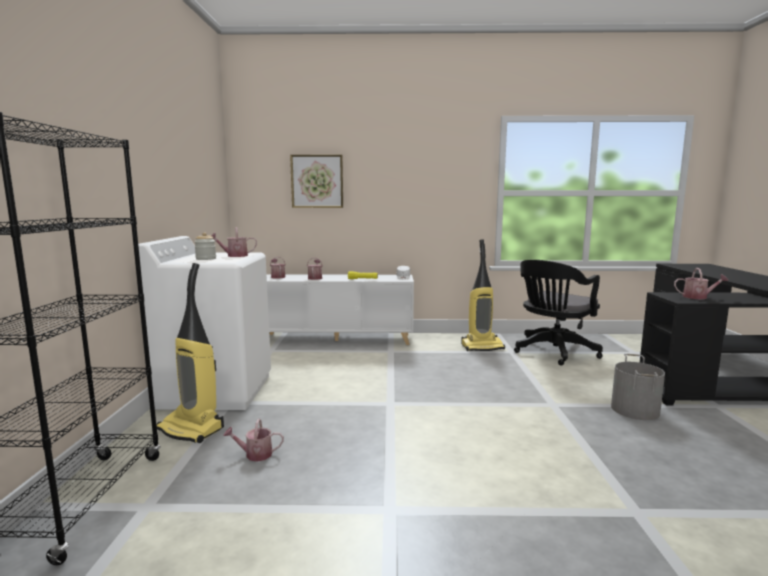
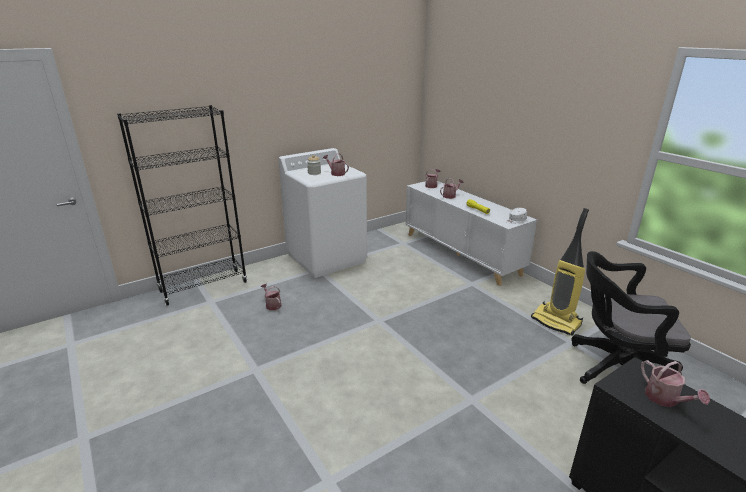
camera: 55 degrees right, 15 degrees up
vacuum cleaner [156,263,224,443] -> none
picture [290,155,343,208] -> none
grey bucket [611,354,665,420] -> none

